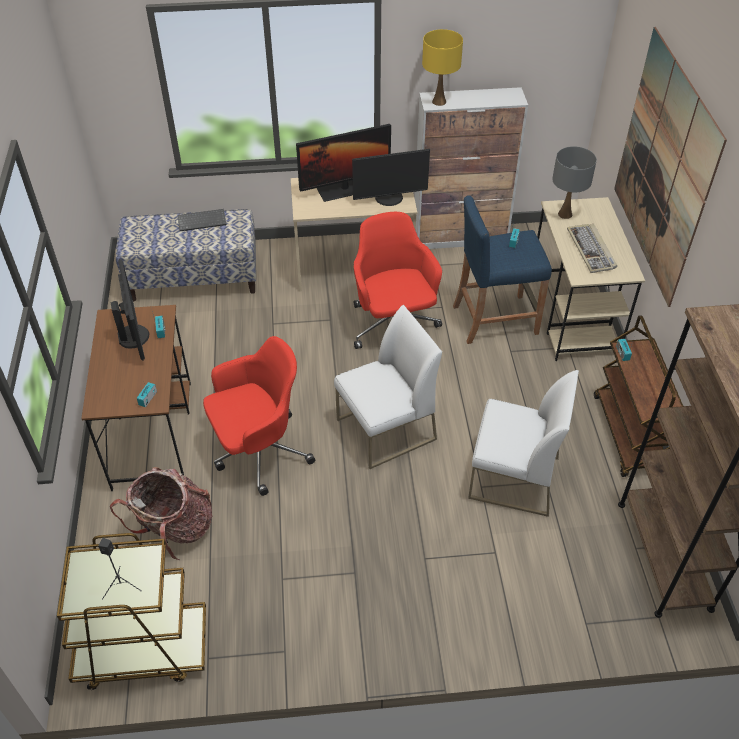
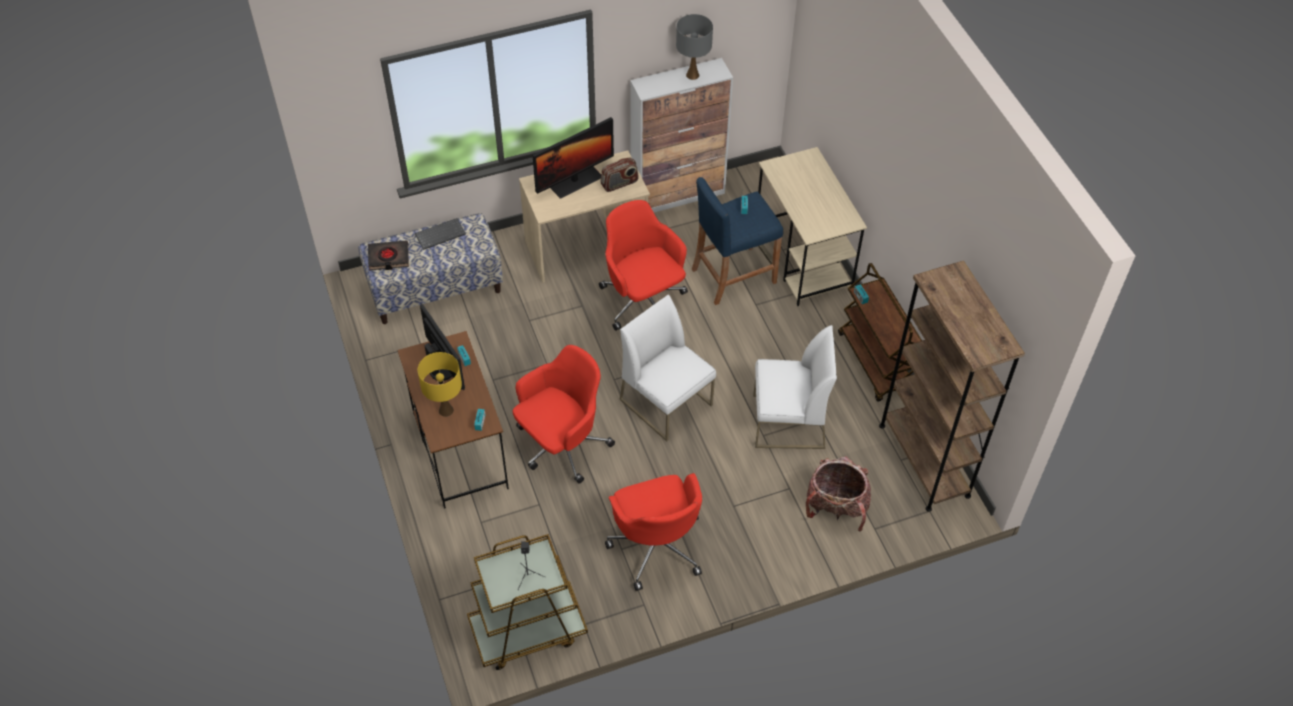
camera: 15 degrees left, 5 degrees up
backpack [110,467,212,560] -> backpack moved to [806,456,871,532]
white chair [334,305,442,469] -> white chair turned 90 degrees counterclockwise [620,294,716,441]
monitor [352,149,430,206] -> radio [601,158,639,192]
yellow table lamp [422,29,463,106] -> yellow table lamp moved to [418,352,462,417]
grey table lamp [552,146,597,219] -> grey table lamp moved to [676,14,713,80]
keyboard [567,224,617,273] -> none
picture [614,27,727,307] -> none
none -> black book [368,240,409,271]
none -> red office chair [605,473,702,591]

